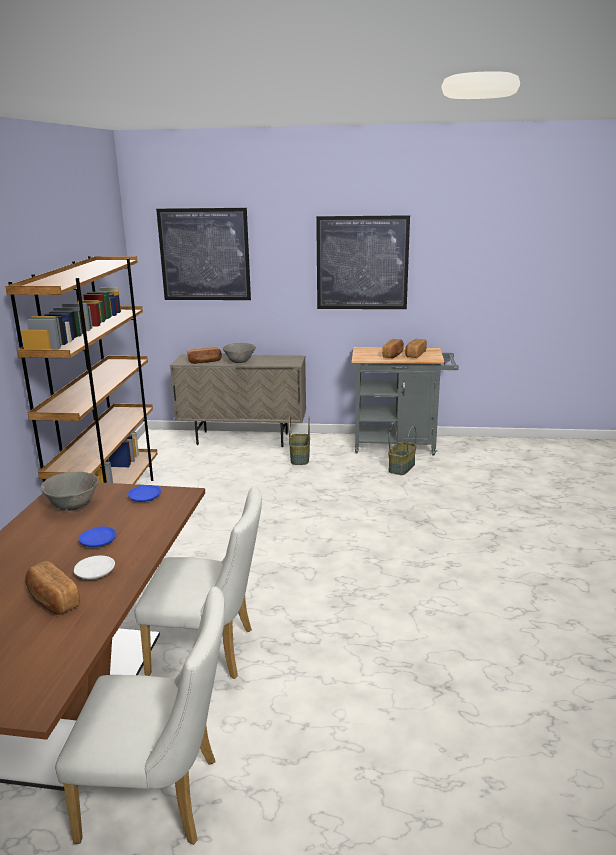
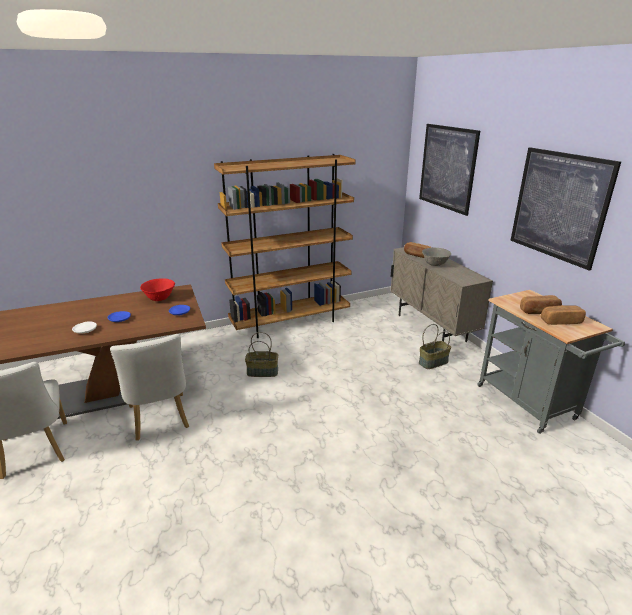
camera: 60 degrees right, 5 degrees up
bread [25,561,80,615] -> none
grey bowl [41,472,99,511] -> red bowl [140,278,175,301]
basket [388,423,416,475] -> basket moved to [245,332,278,377]

